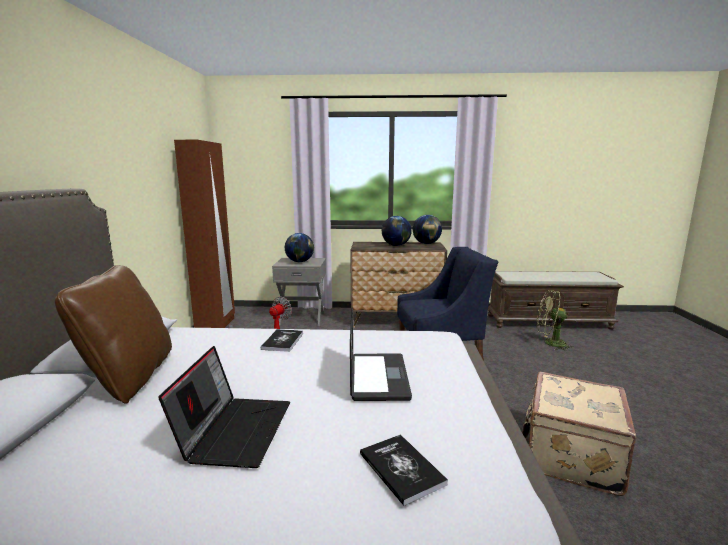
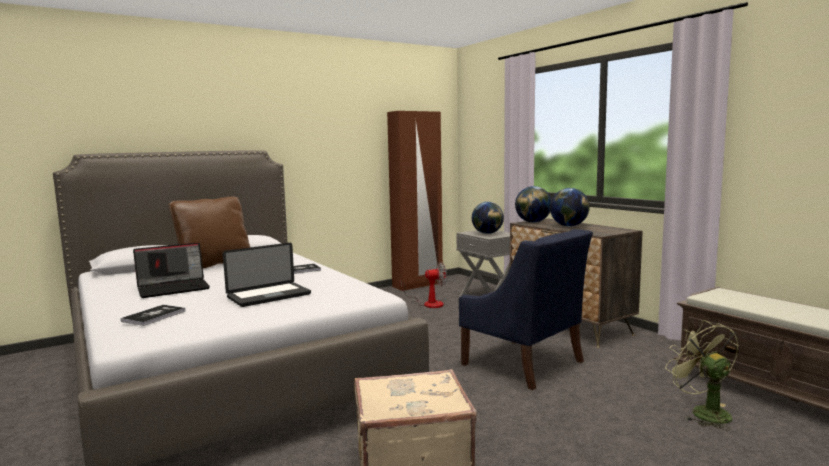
camera: 55 degrees right, 5 degrees down
globe [413,215,442,244] -> globe moved to [515,186,551,223]

